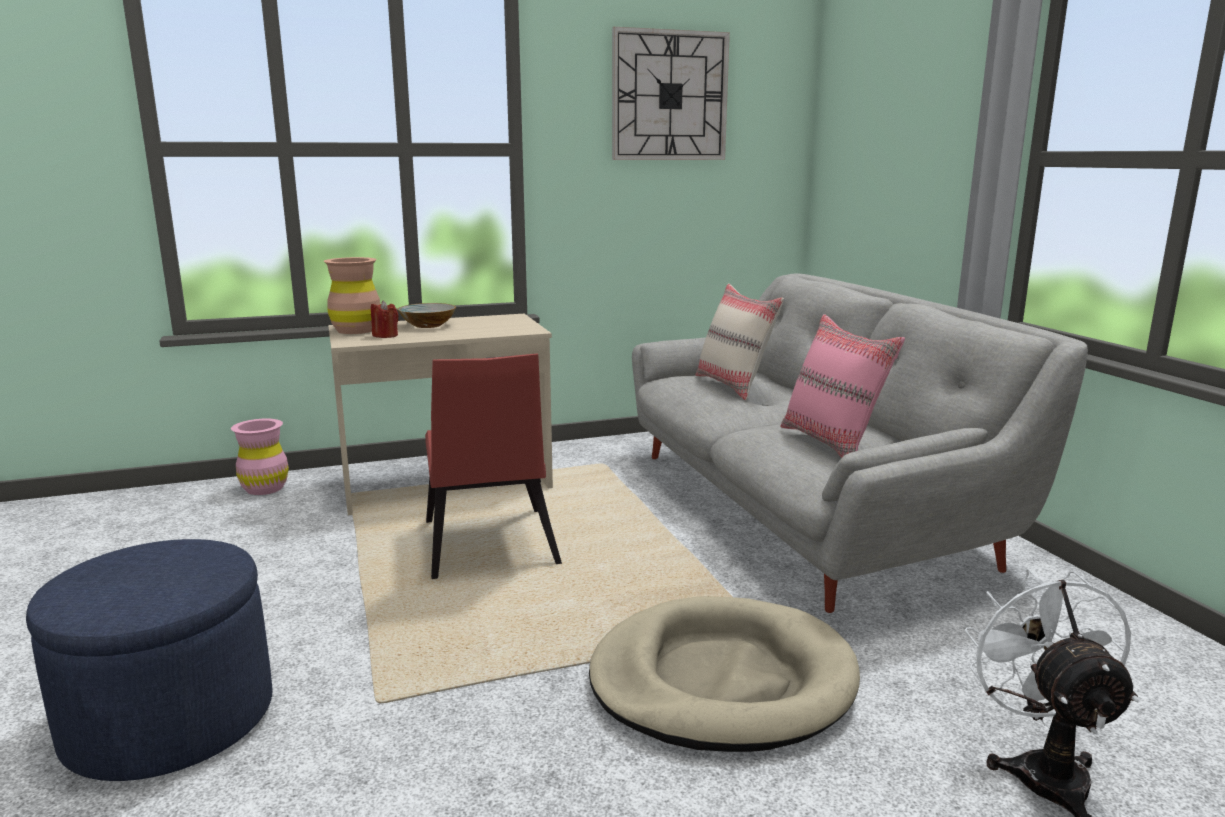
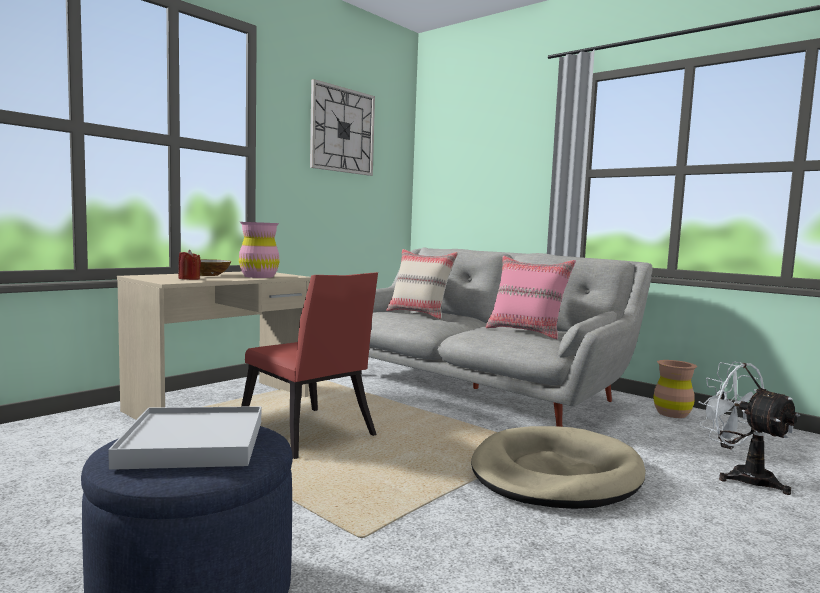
camera: 30 degrees left, 10 degrees down
pink vase [231,419,289,495] -> pink vase moved to [239,222,279,278]
brown vase [324,257,380,334] -> brown vase moved to [653,360,697,418]
none -> white tray [108,406,261,470]

